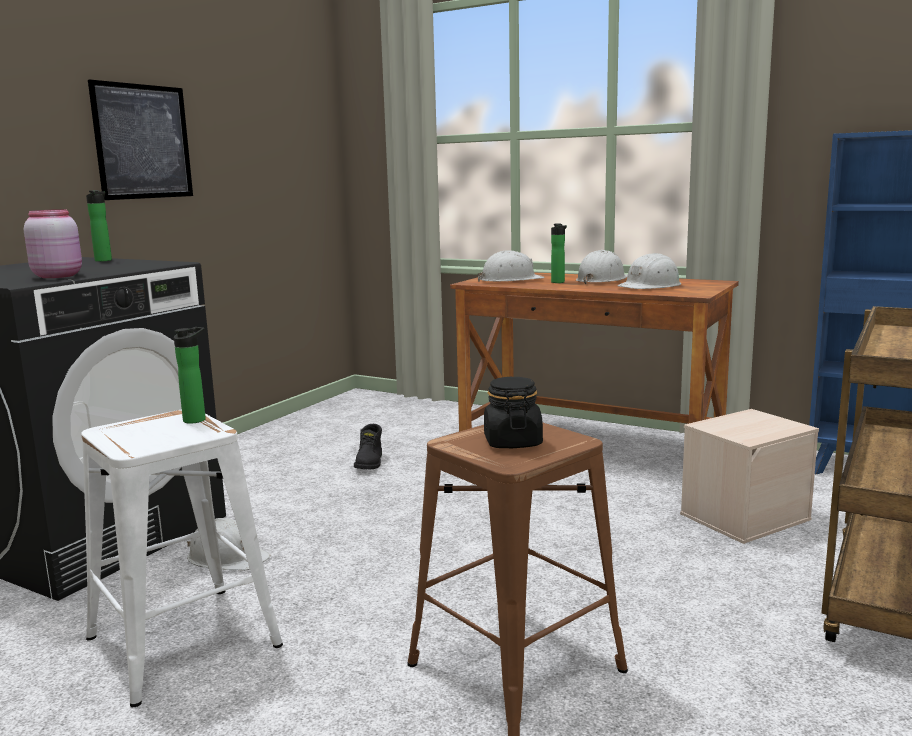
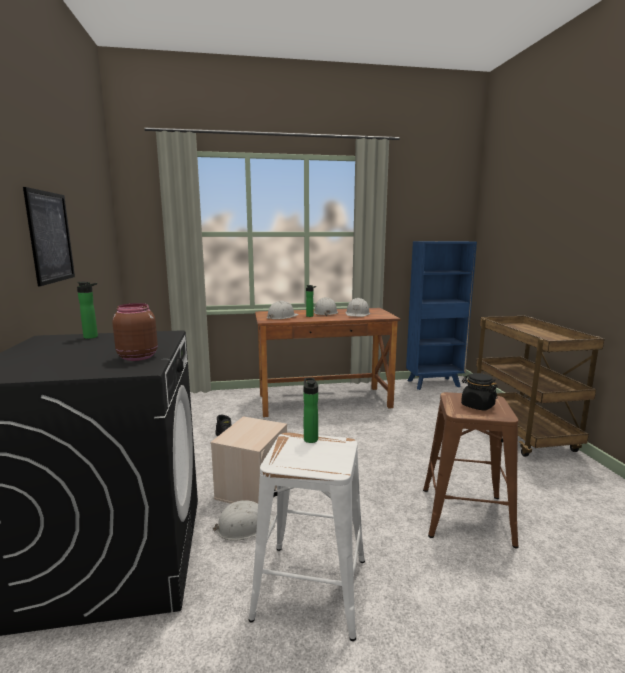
camera: 40 degrees left, 0 degrees up
pink jar [24,209,82,278] -> brown jar [112,303,158,361]
beige storage box [680,409,819,544] -> beige storage box moved to [210,416,287,504]

